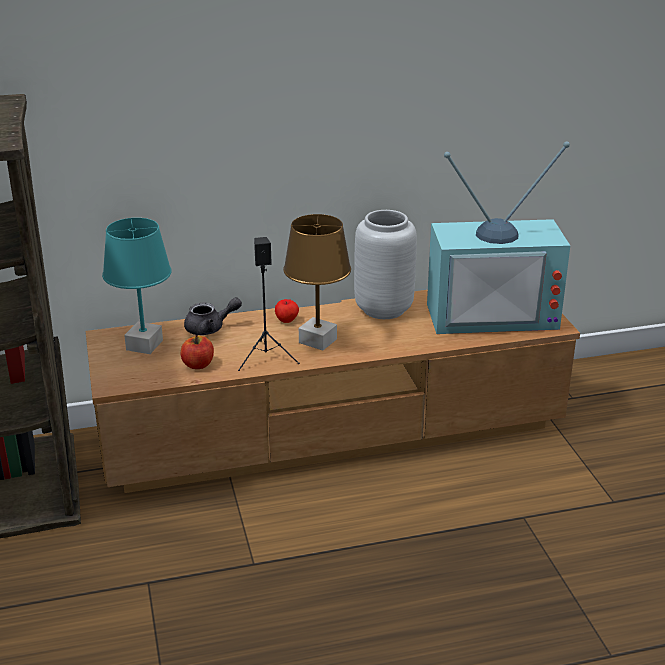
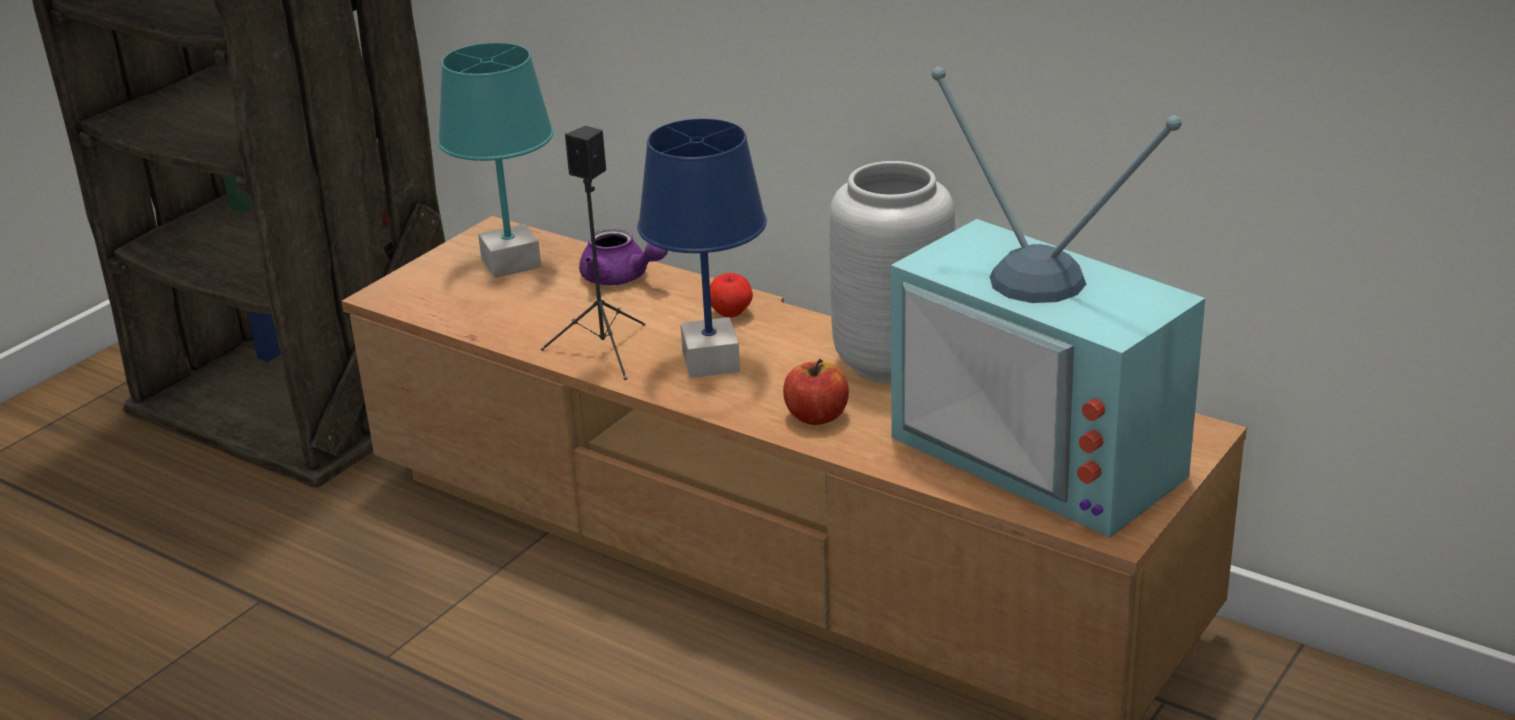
camera: 50 degrees right, 0 degrees up
apple [181,335,214,369] -> apple moved to [783,359,849,425]
grey teapot [184,297,242,335] -> purple teapot [579,228,668,285]
brown table lamp [283,214,351,351] -> blue table lamp [637,119,767,378]

